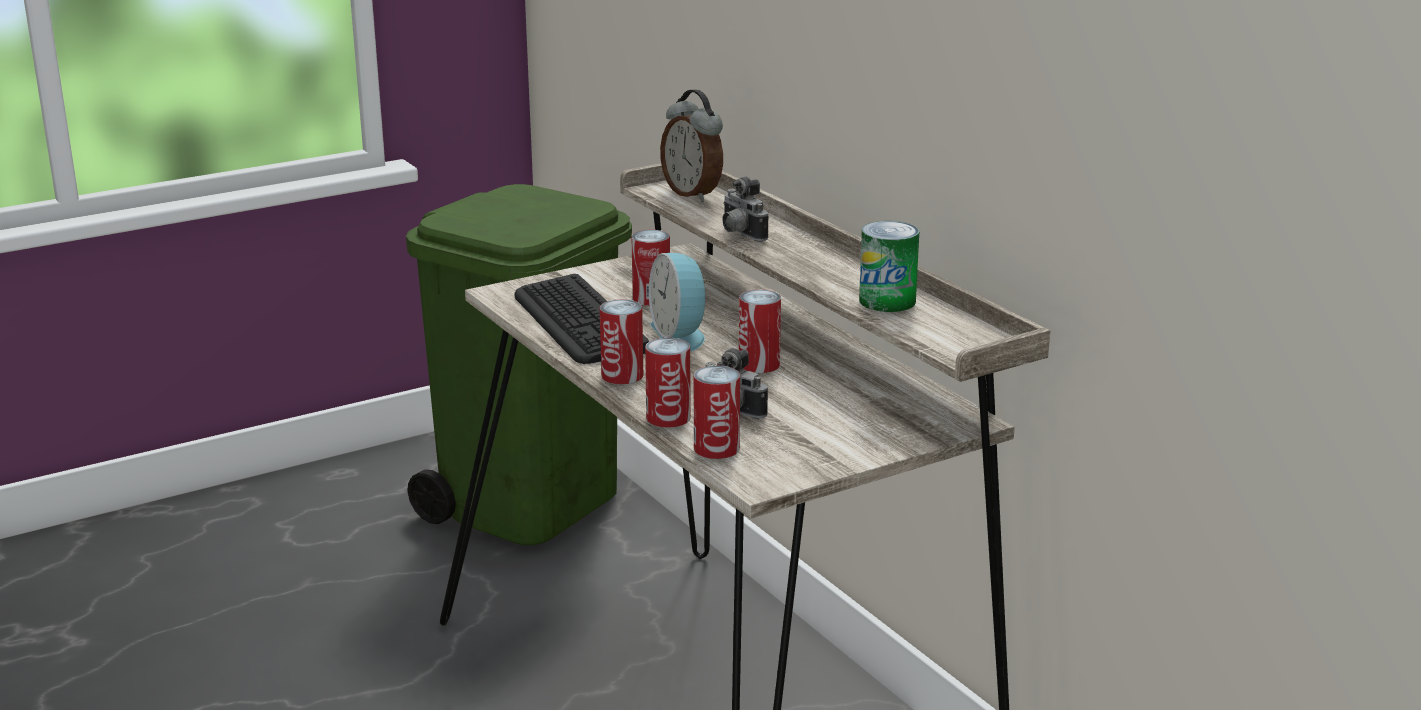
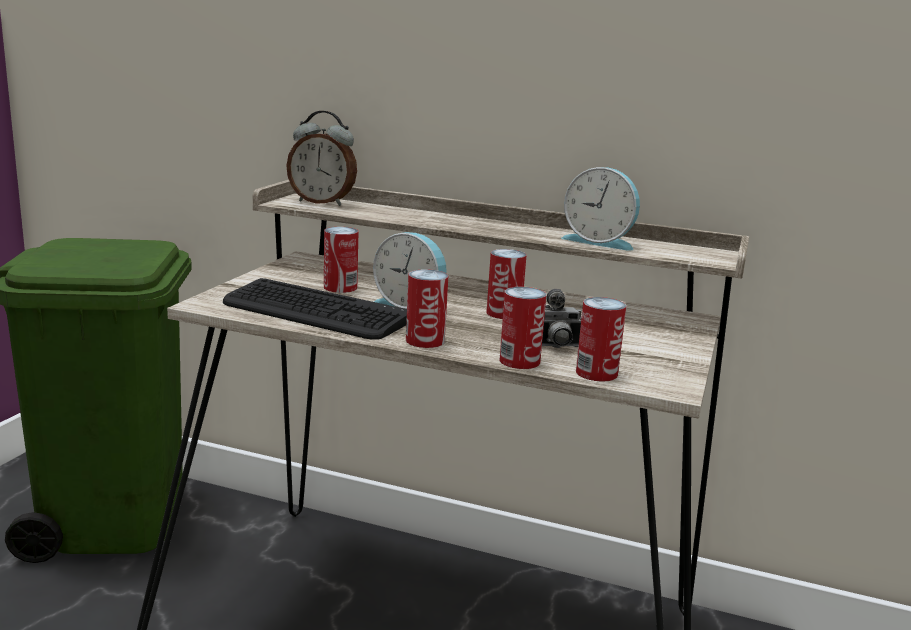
camera: 40 degrees left, 5 degrees down
camera [722,177,768,242] -> none
can [859,221,919,312] -> alarm clock [561,167,640,251]

